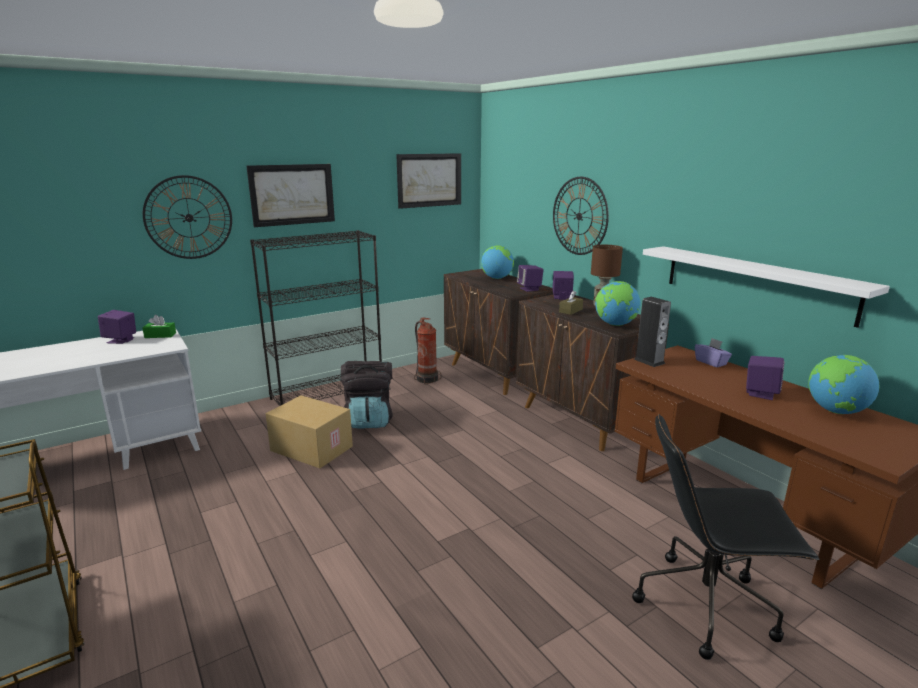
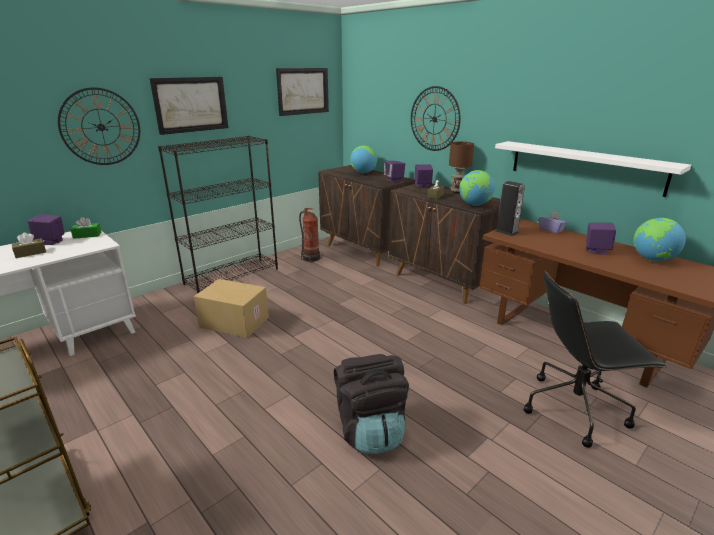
camera: 10 degrees left, 5 degrees up
black backpack [340,361,393,429] -> black backpack moved to [334,354,409,454]
none -> brown tissue box [12,232,46,258]

